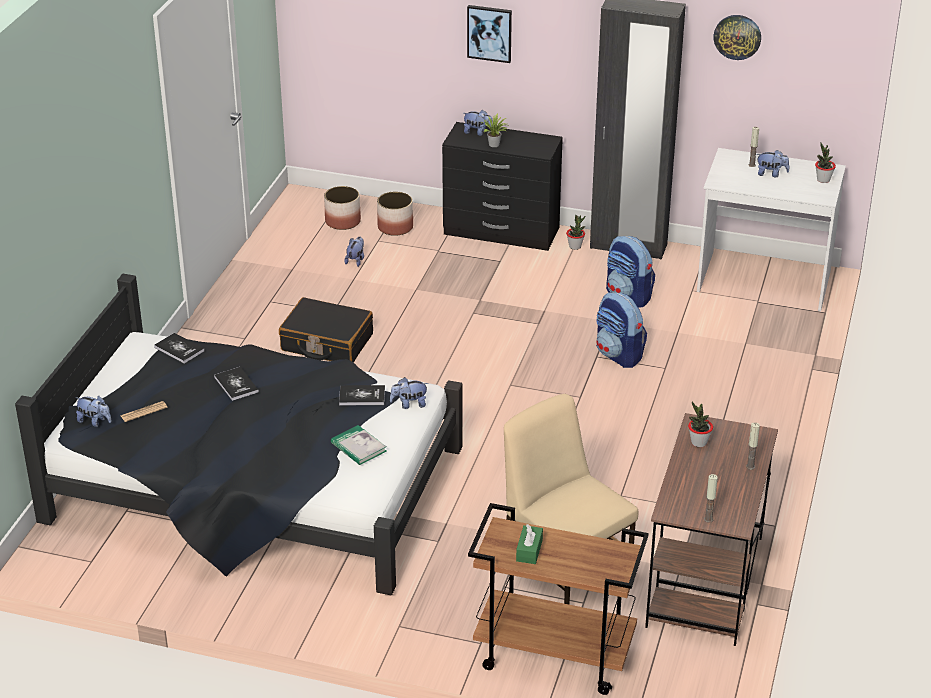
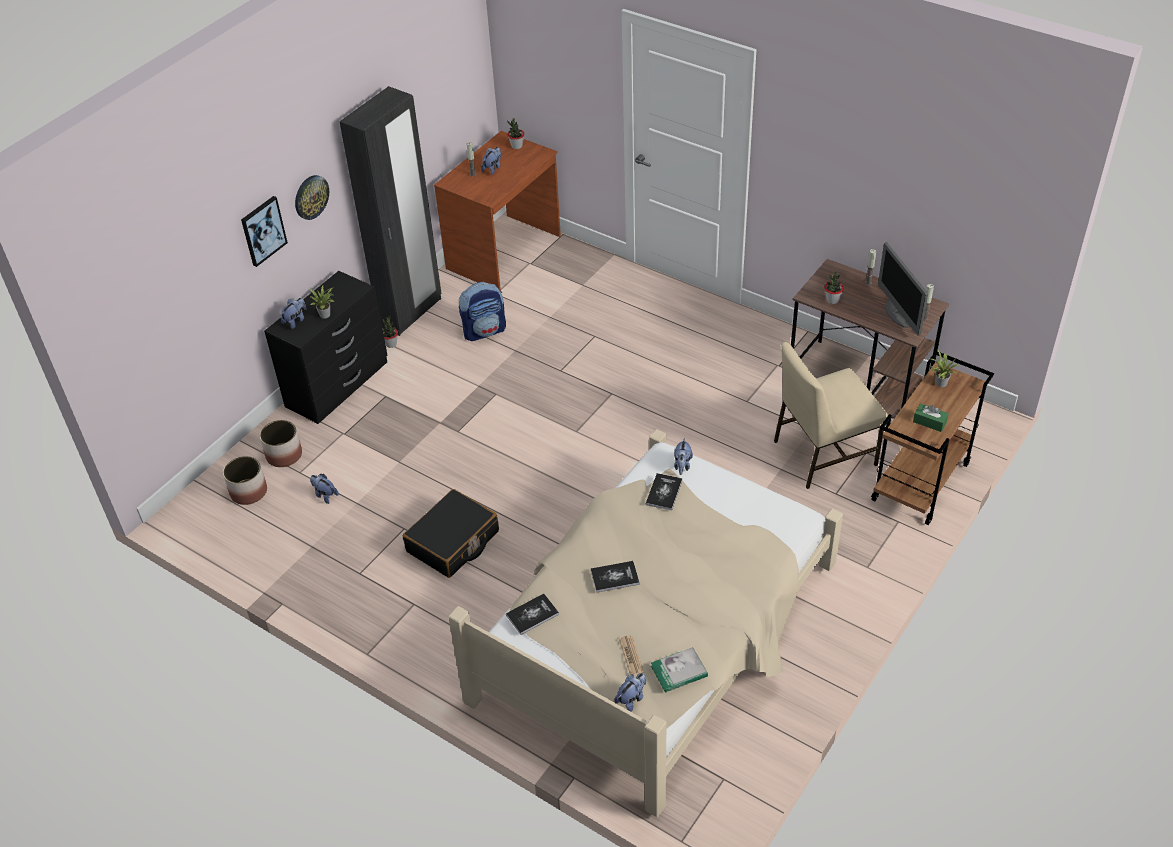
camera: 70 degrees left, 10 degrees up
black bed [15,274,463,595] -> beige bed [448,429,843,817]
book [331,425,387,465] -> book moved to [651,647,708,693]
backpack [596,292,647,368] -> none
white desk [697,148,846,312] -> brown desk [434,131,561,290]
wall clock [713,15,761,60] -> wall clock moved to [295,175,329,220]
none -> monitor [878,242,928,335]
none -> potted plant [931,350,959,387]

